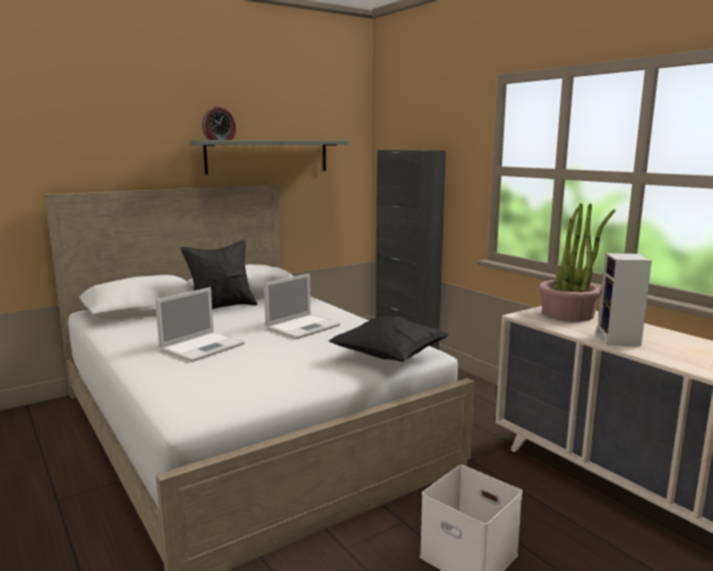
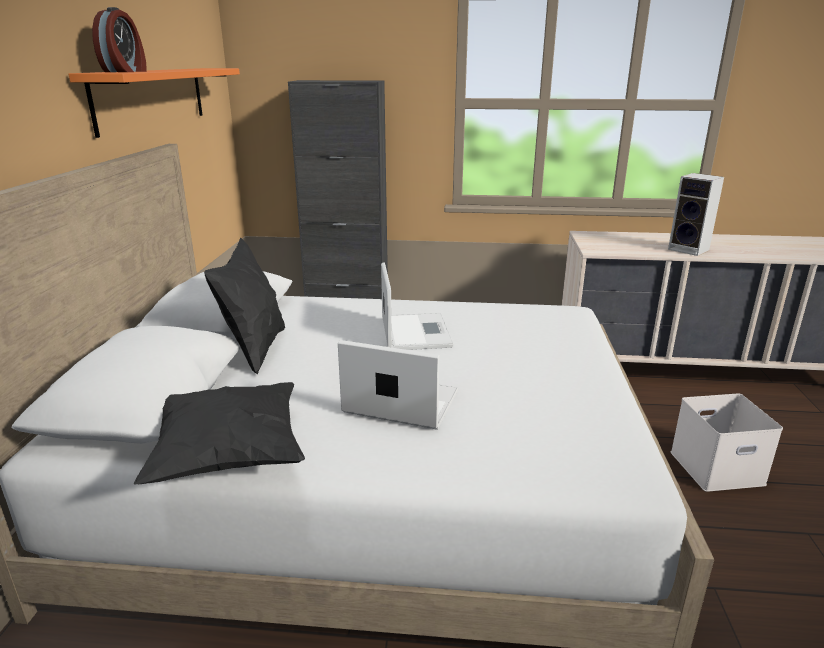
camera: 50 degrees left, 10 degrees up
laptop [155,287,245,362] -> laptop turned 60 degrees counterclockwise [338,340,458,430]
grey shelf [191,140,349,174] -> orange shelf [68,68,240,138]
black pillow [328,316,449,362] -> black pillow moved to [134,382,305,484]
potted plant [539,203,616,322] -> none

